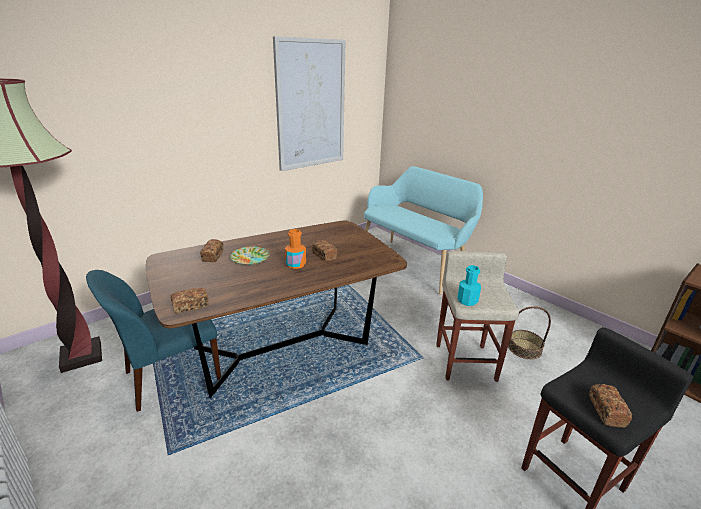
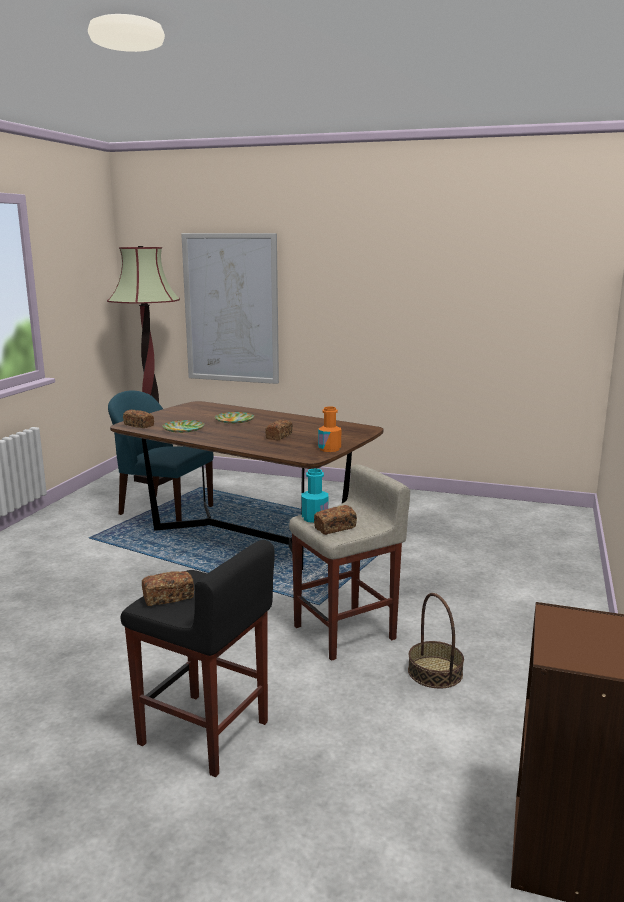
camera: 60 degrees right, 10 degrees down
bread [200,239,224,262] -> bread moved to [314,505,357,535]
picture [273,36,346,171] -> picture moved to [181,233,279,384]
orange bottle [285,229,306,269] -> orange bottle moved to [318,406,341,452]
turquoise bench [364,166,483,295] -> none
none -> plate [163,420,204,433]

